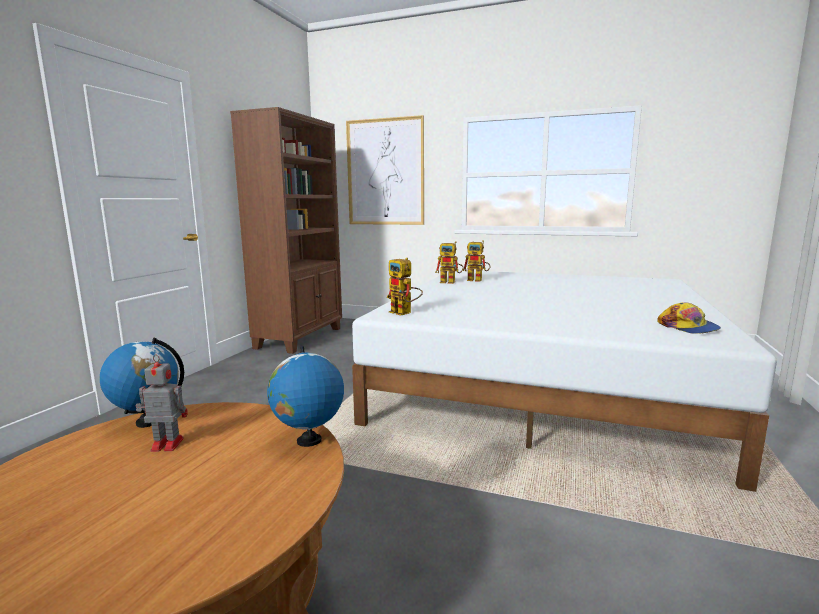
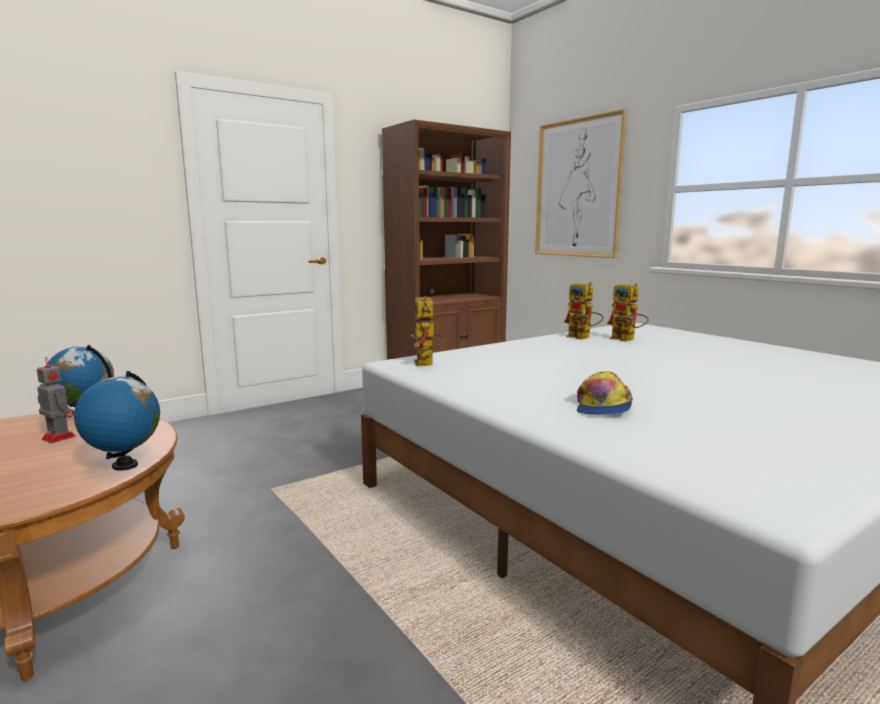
camera: 35 degrees right, 0 degrees up
cap [658,302,721,334] -> cap moved to [577,371,633,415]

